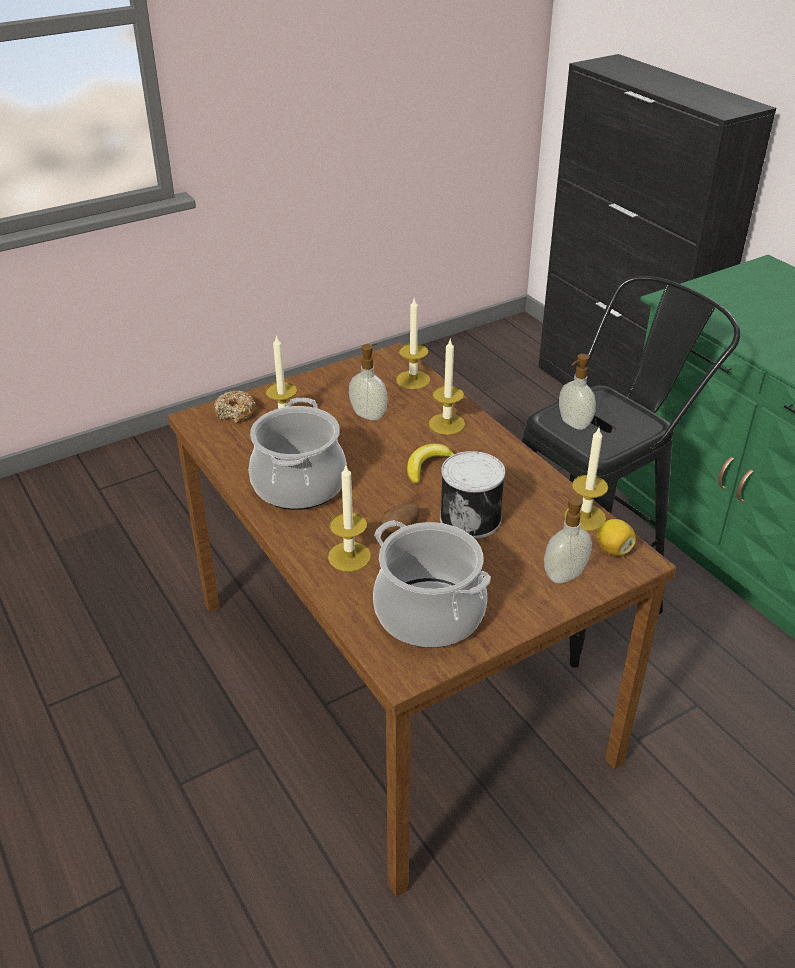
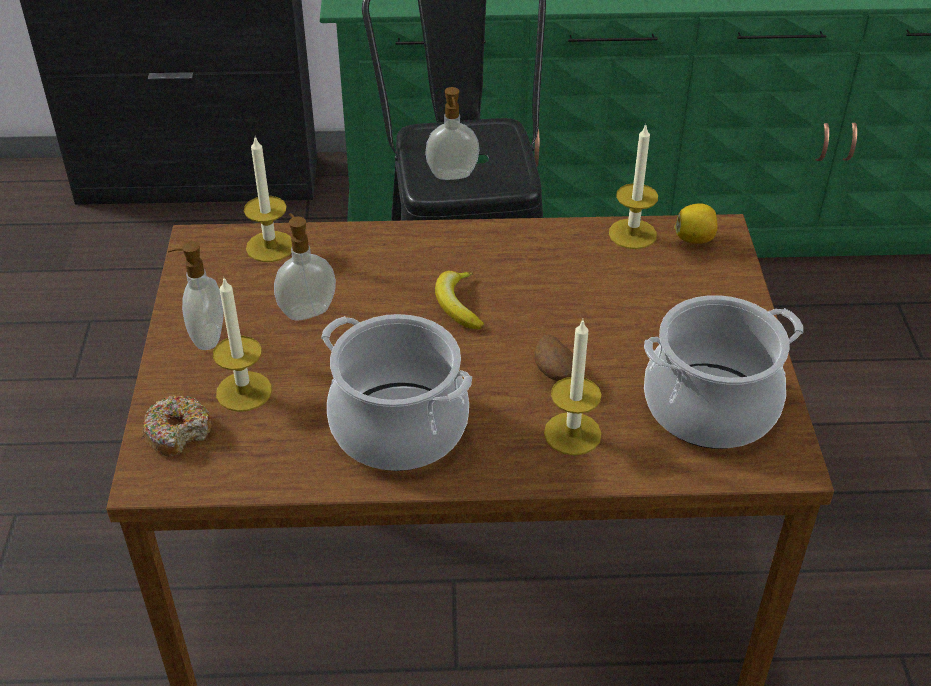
camera: 60 degrees left, 5 degrees up
candle [429,338,465,435] -> none
can [440,451,505,539] -> none
soap dispenser [544,493,592,583] -> soap dispenser moved to [168,241,224,350]

